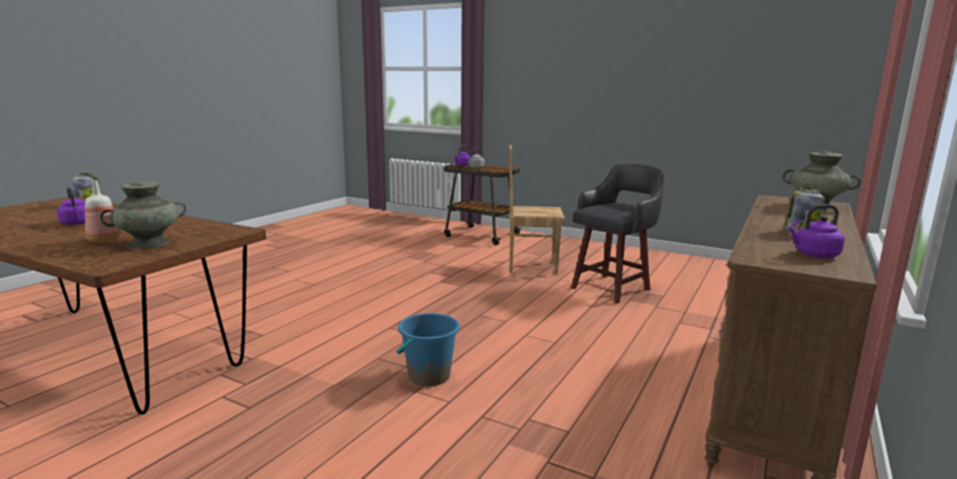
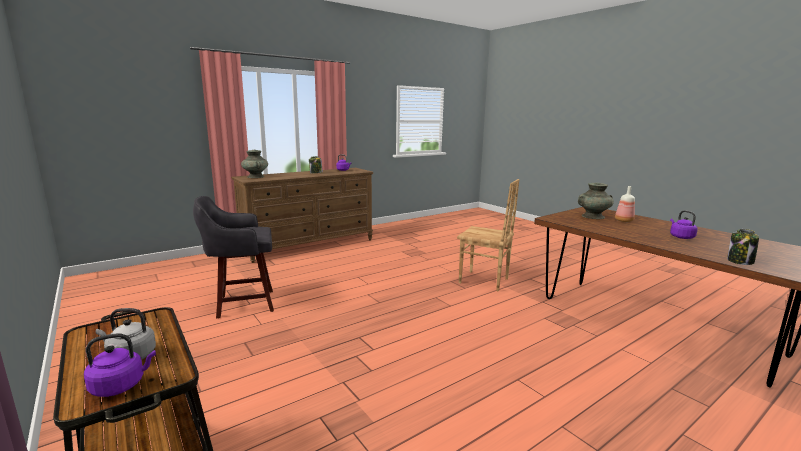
camera: 155 degrees left, 0 degrees up
blue bucket [397,313,460,386] -> none
brown chair [509,145,565,275] -> brown chair moved to [457,179,520,292]

